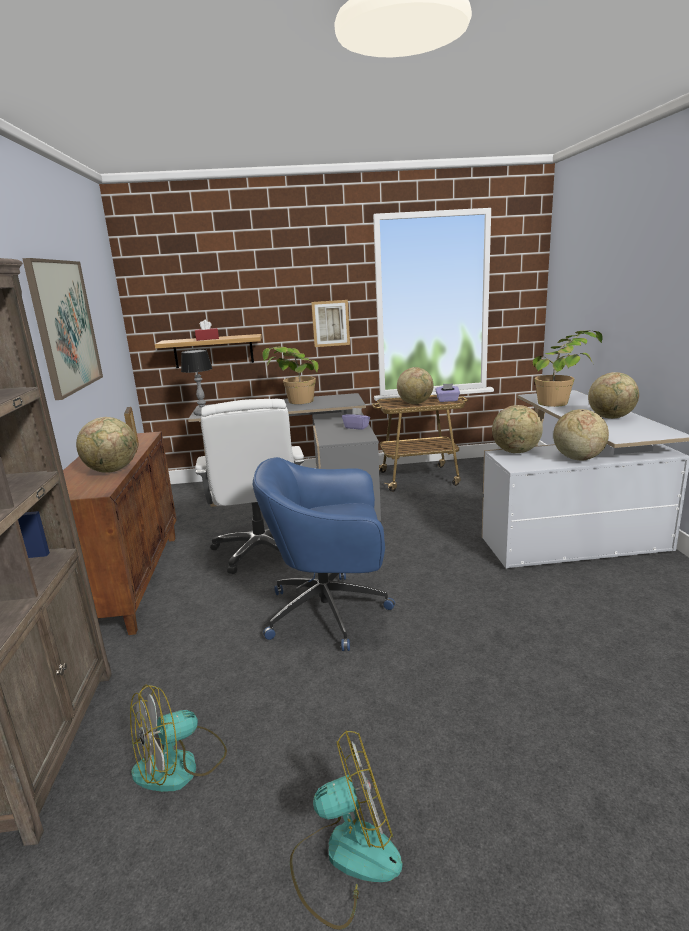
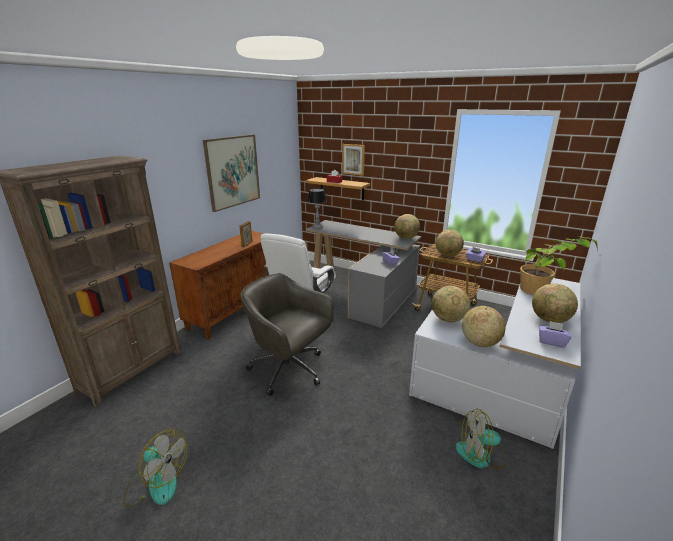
camera: 35 degrees right, 5 degrees up
globe [76,417,137,473] -> globe moved to [395,214,420,239]
fan [130,685,227,792] -> fan moved to [455,409,509,469]
blue office chair [253,457,395,651] -> grey office chair [241,274,334,396]
potted plant [263,346,318,404] -> none
picture [311,300,350,347] -> picture moved to [342,144,365,176]
none -> purple tissue box [539,321,571,348]

